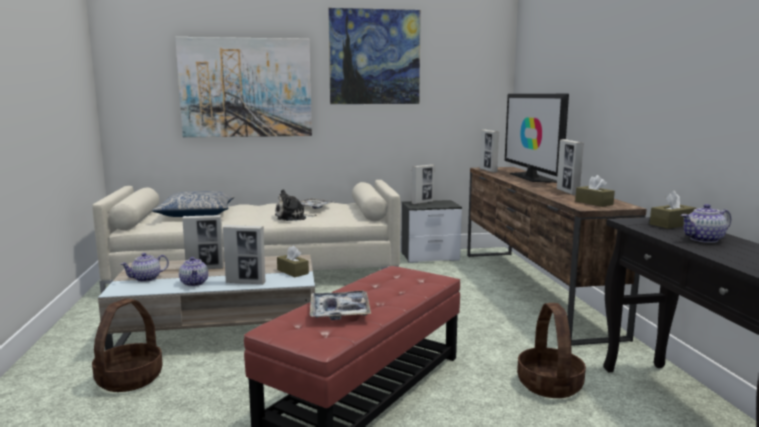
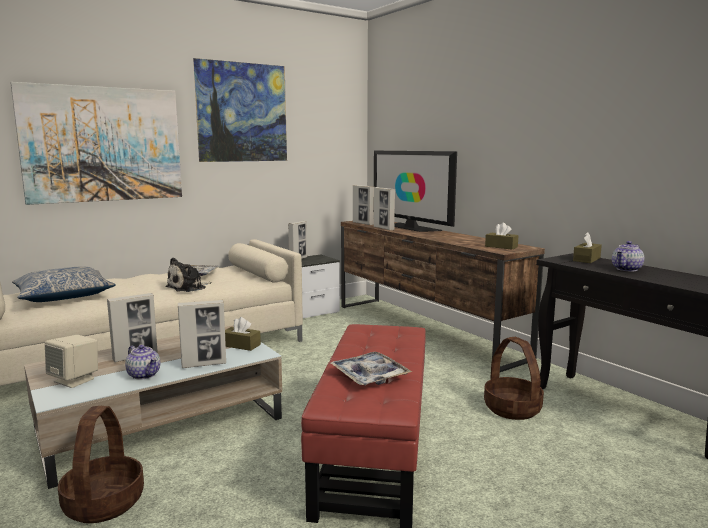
camera: 25 degrees left, 0 degrees up
teapot [120,253,169,282] -> beige speaker [45,335,98,388]
picture frame [557,139,584,195] -> picture frame moved to [374,187,395,230]

